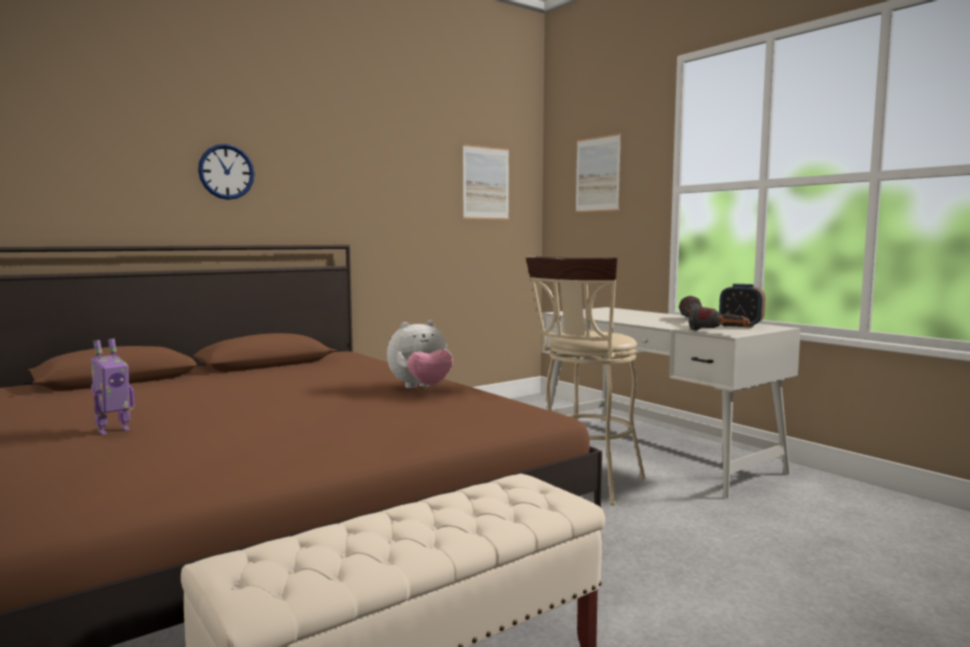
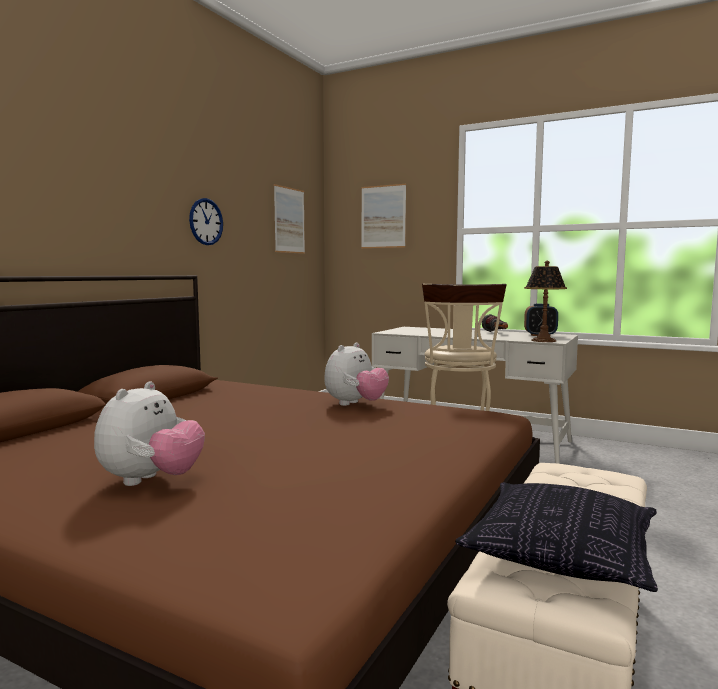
camera: 25 degrees left, 0 degrees up
toy robot [90,339,134,435] -> plush toy [94,381,205,486]
wall clock [198,144,255,200] -> wall clock moved to [189,198,223,245]
flashlight [689,305,750,331] -> table lamp [524,261,567,342]
none -> pillow [455,483,658,592]

